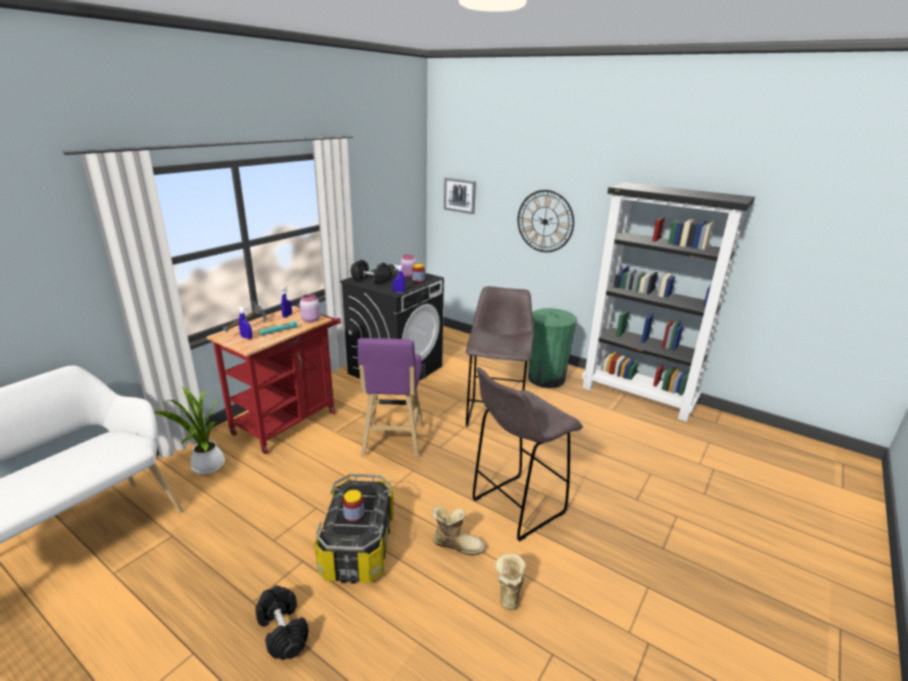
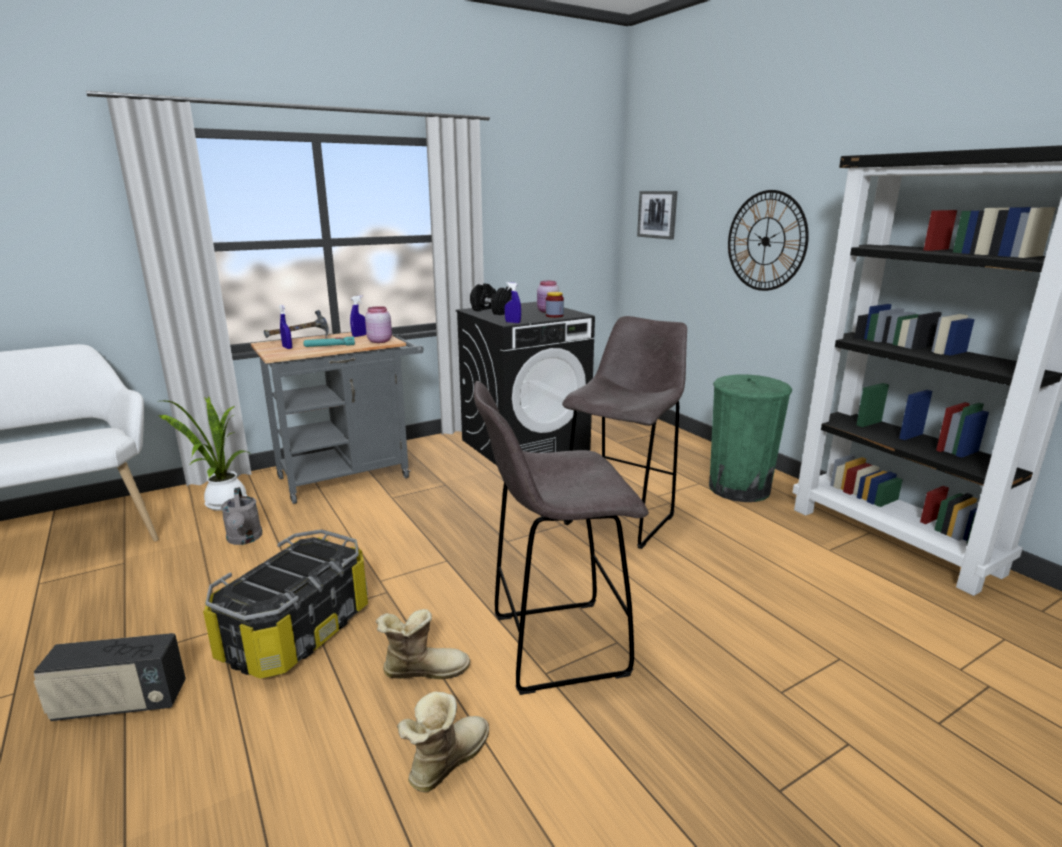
camera: 25 degrees right, 5 degrees down
red cart [207,306,341,454] -> grey cart [251,332,424,504]
black dumbbell [255,586,309,660] -> radio [34,633,186,721]
jar [343,490,364,522] -> none
purple stool [357,338,423,458] -> none
boot [432,506,485,555] -> boot turned 45 degrees counterclockwise [376,609,470,679]
none -> grey watering can [221,487,262,545]

